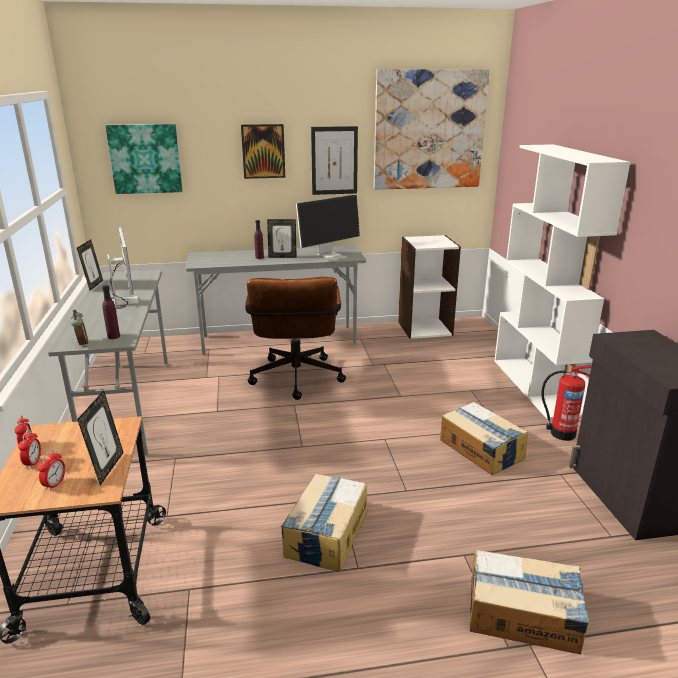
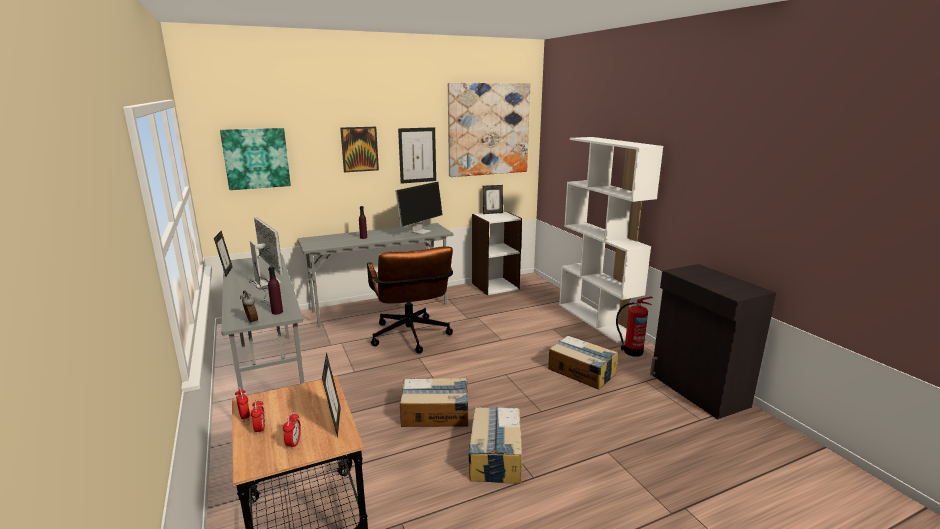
camera: 15 degrees left, 5 degrees down
picture frame [267,219,297,258] -> picture frame moved to [483,185,503,214]
cardboard box [470,550,589,654] -> cardboard box moved to [400,377,468,427]

